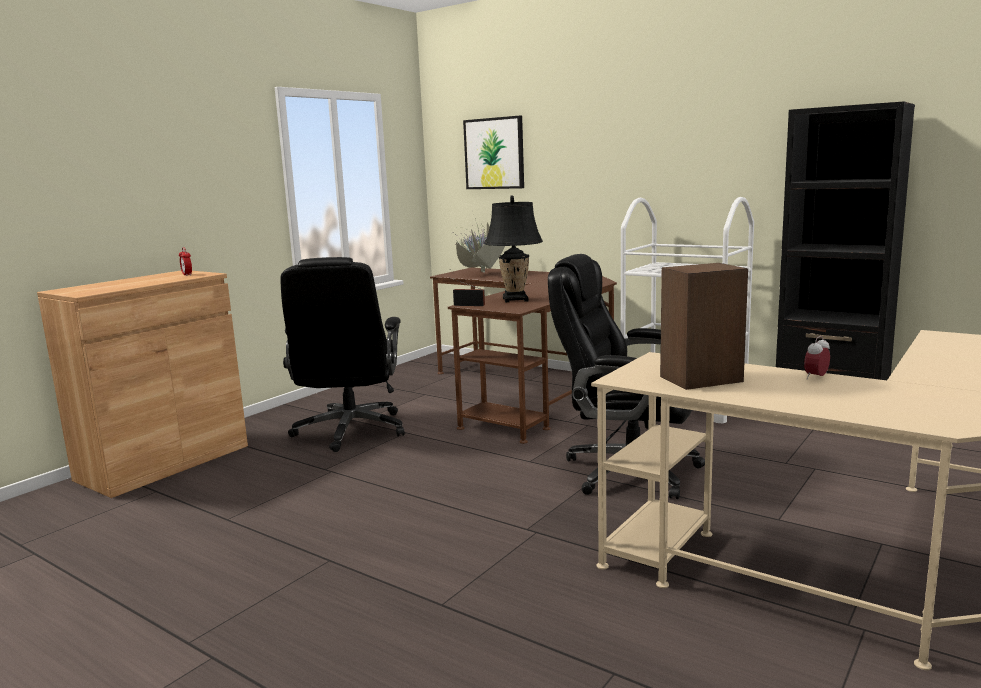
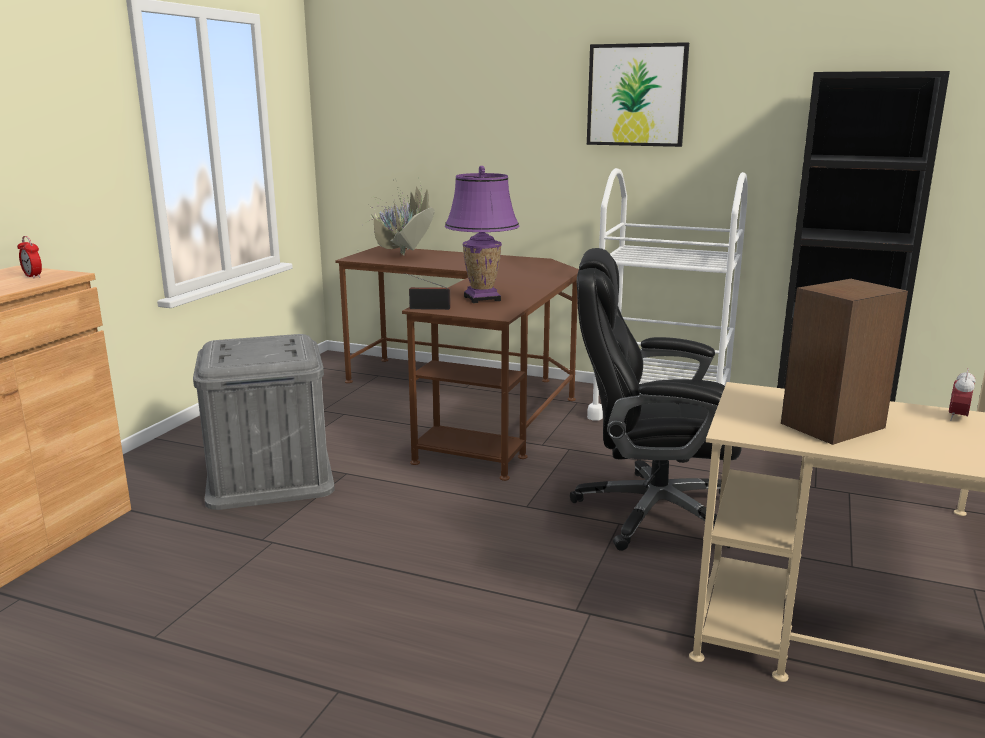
camera: 15 degrees left, 5 degrees up
black office chair [280,257,405,452] -> grey storage box [193,334,335,510]
picture [463,116,524,189] -> picture moved to [587,42,689,147]
black table lamp [484,196,543,303] -> purple table lamp [445,166,519,303]

